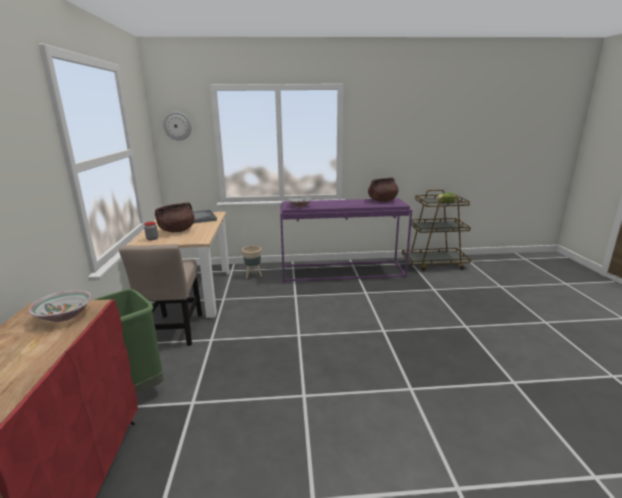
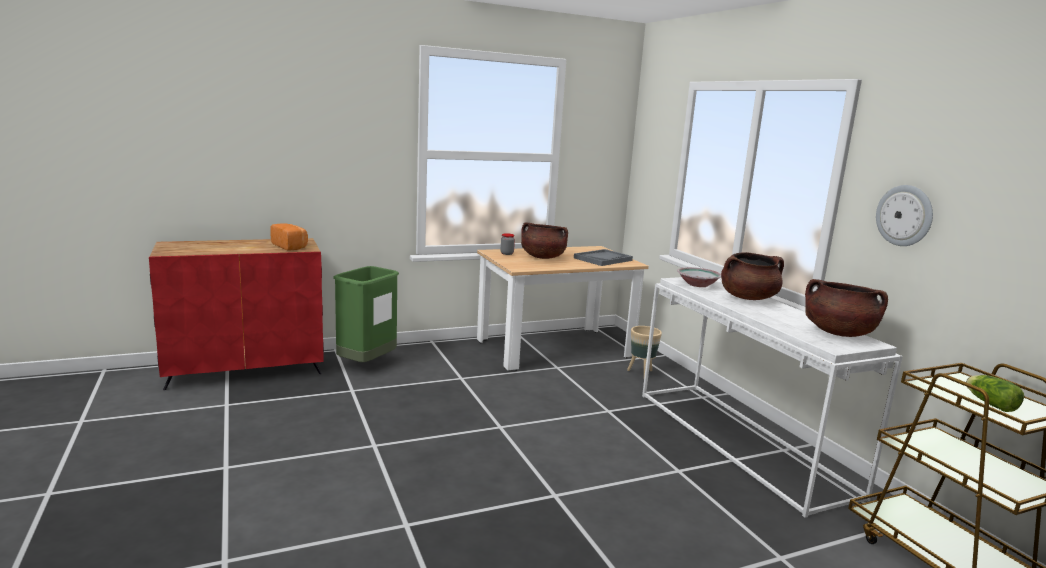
camera: 70 degrees right, 5 degrees down
bowl [28,290,92,322] -> bread [270,223,308,251]
beige chair [119,244,202,346] -> none
wall clock [163,111,192,140] -> wall clock moved to [876,185,933,246]
purple console table [280,198,412,283] -> white console table [642,277,903,518]
none -> brown cooking pot [721,252,784,300]

